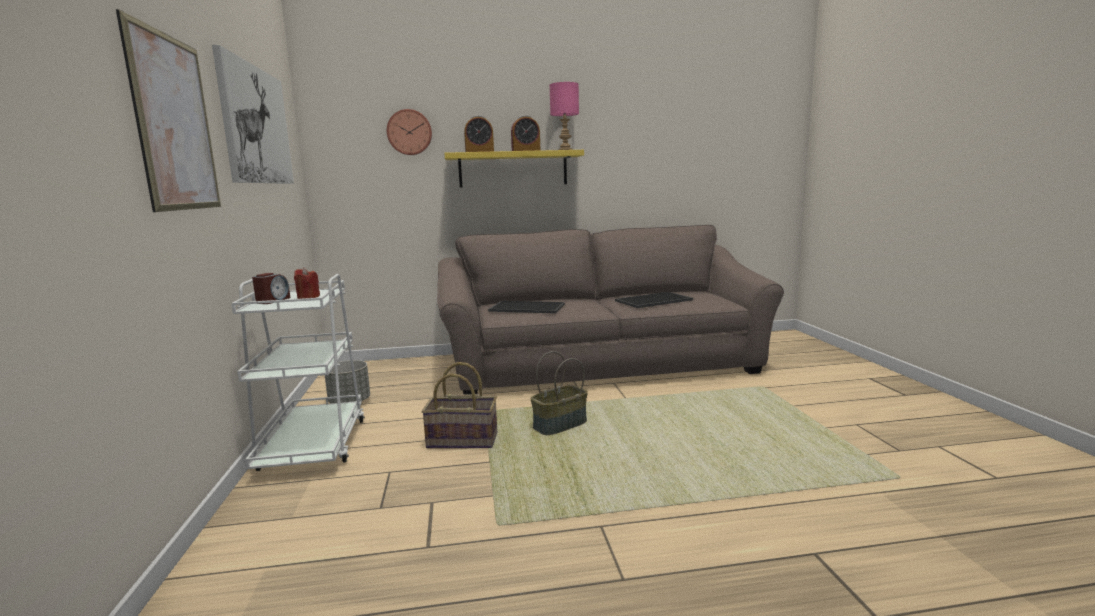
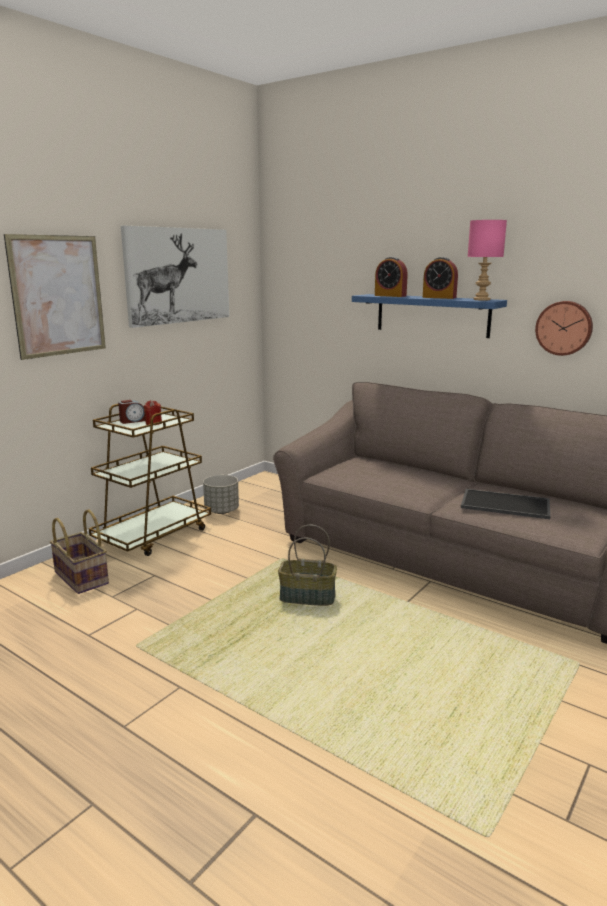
camera: 45 degrees right, 5 degrees up
white cart [231,274,365,471] -> brown cart [89,404,211,556]
wall clock [387,109,432,155] -> wall clock moved to [535,301,593,356]
basket [422,362,497,448] -> basket moved to [50,509,109,594]
yellow shelf [444,150,584,188] -> blue shelf [352,294,507,338]
tray [488,301,565,314] -> none

